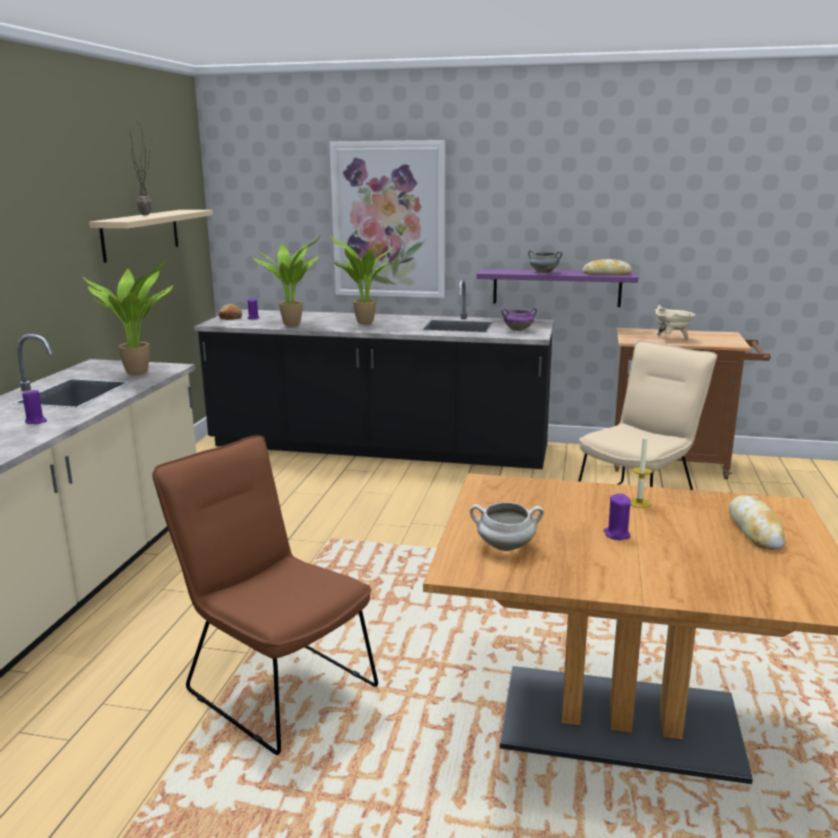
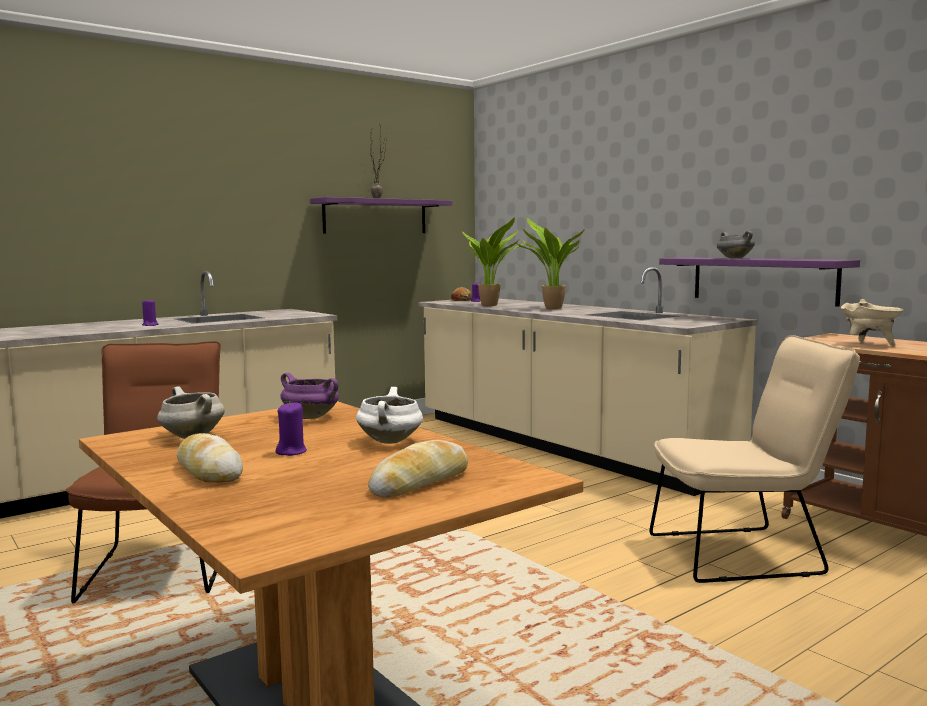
camera: 40 degrees right, 10 degrees down
potted plant [83,260,173,375] -> none
beige shelf [89,210,213,263] -> purple shelf [310,197,452,234]
black counter [194,279,554,469] -> beige counter [418,267,758,496]
picture [329,140,445,298] -> none
purple cooking pot [501,308,537,331] -> purple cooking pot moved to [281,373,339,419]
bread [582,259,632,275] -> bread moved to [177,433,243,483]
candle [630,432,652,508] -> white cooking pot [356,387,423,444]

